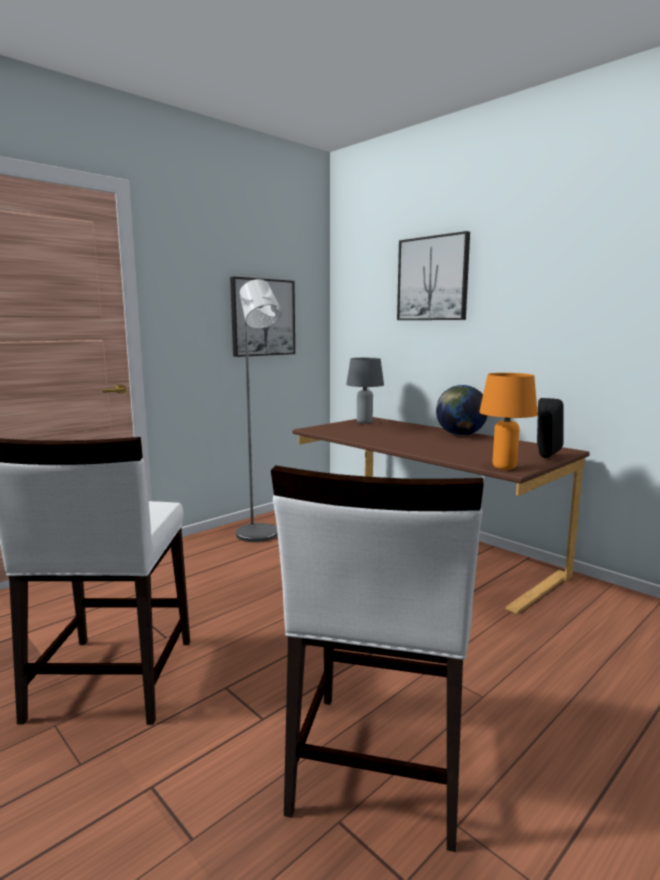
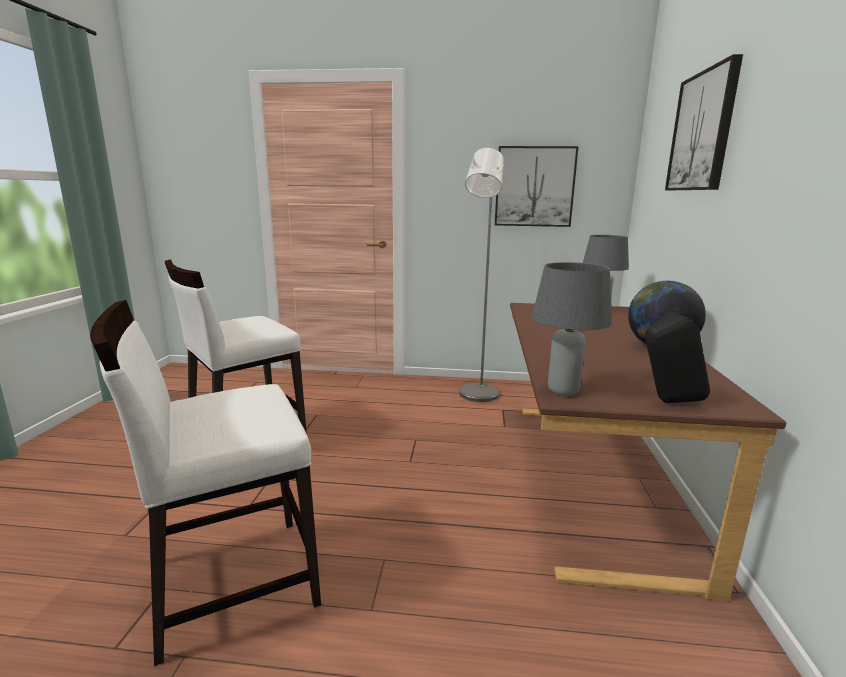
camera: 50 degrees right, 5 degrees up
orange table lamp [479,373,538,470] -> grey table lamp [532,262,612,396]

